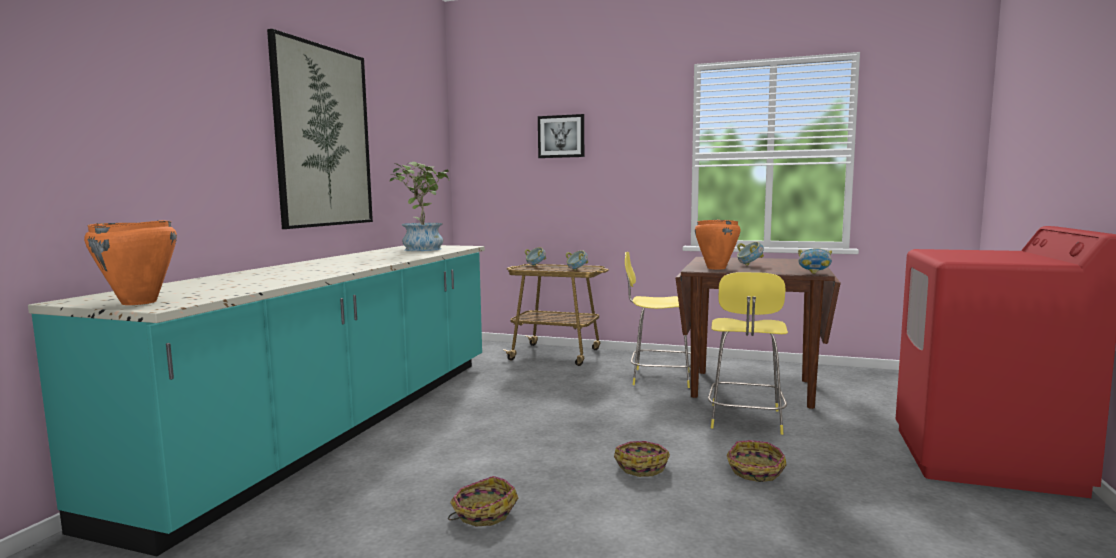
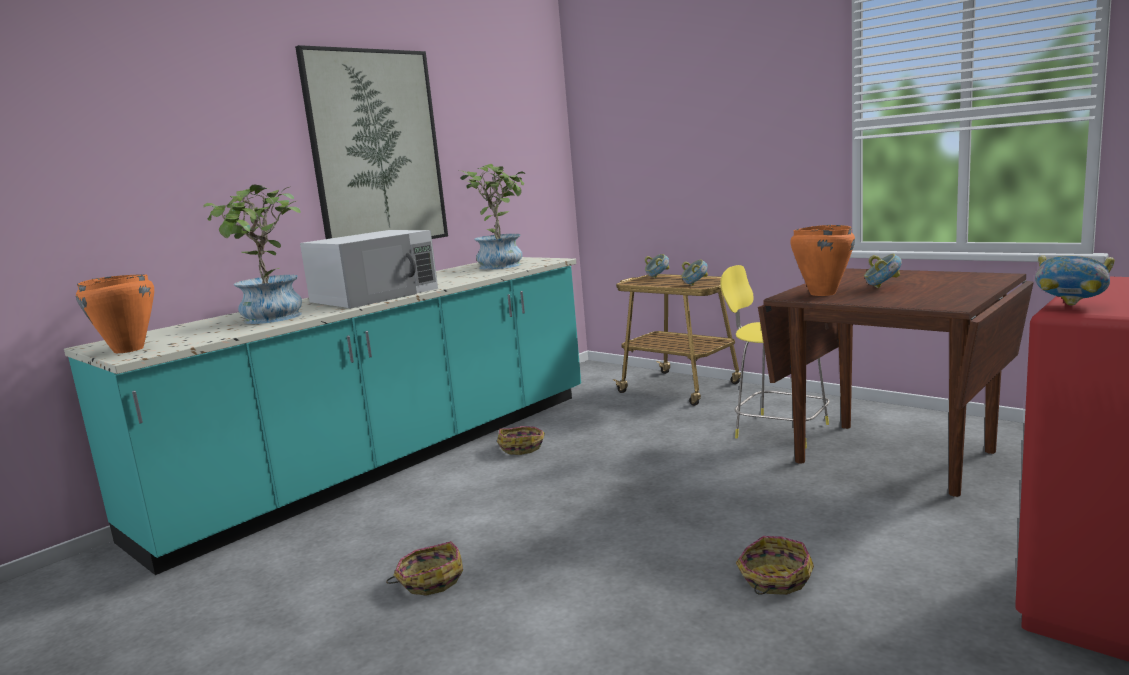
camera: 25 degrees right, 5 degrees up
picture [538,114,584,158] -> none
basket [614,441,670,477] -> basket moved to [497,426,545,455]
yellow chair [708,272,788,435] -> none
bowl [798,248,832,274] -> bowl moved to [1035,255,1115,305]
none -> potted plant [203,184,302,324]
none -> white microwave [300,230,438,308]

